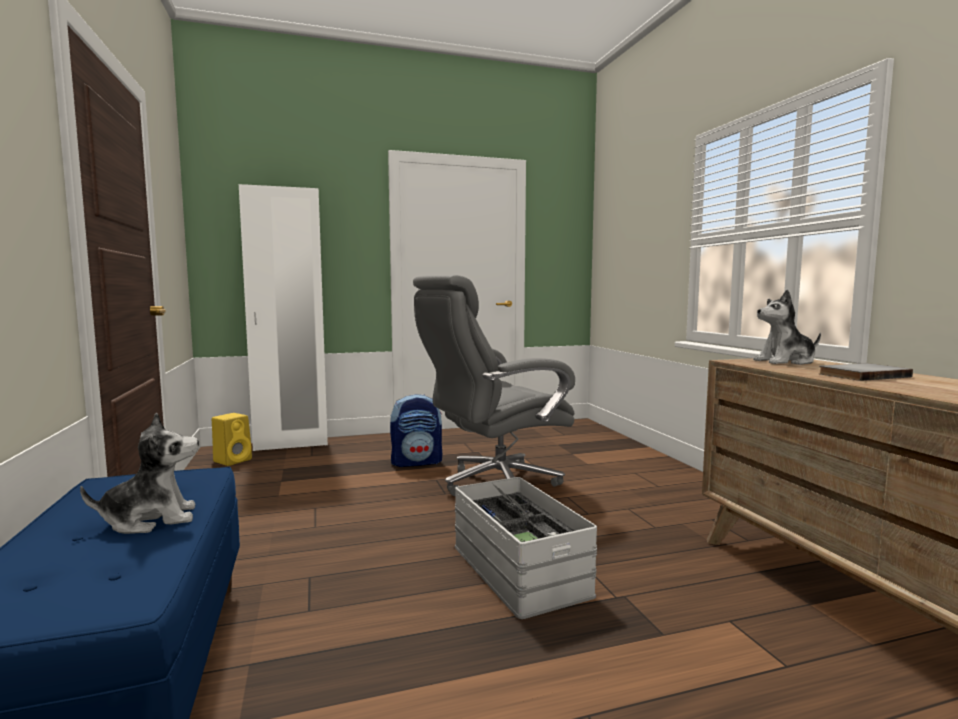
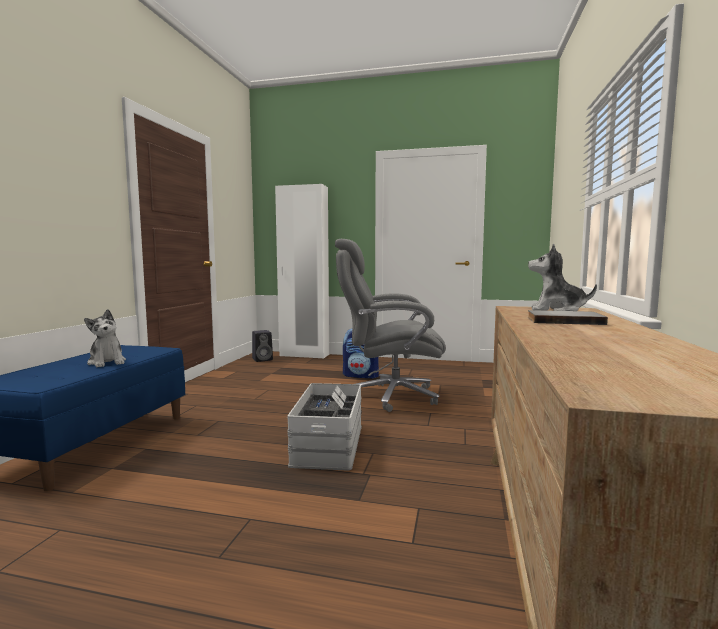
camera: 30 degrees right, 0 degrees up
plush toy [80,412,199,534] -> plush toy turned 45 degrees clockwise [84,309,126,367]
yellow speaker [212,413,252,466] -> black speaker [252,330,273,362]

